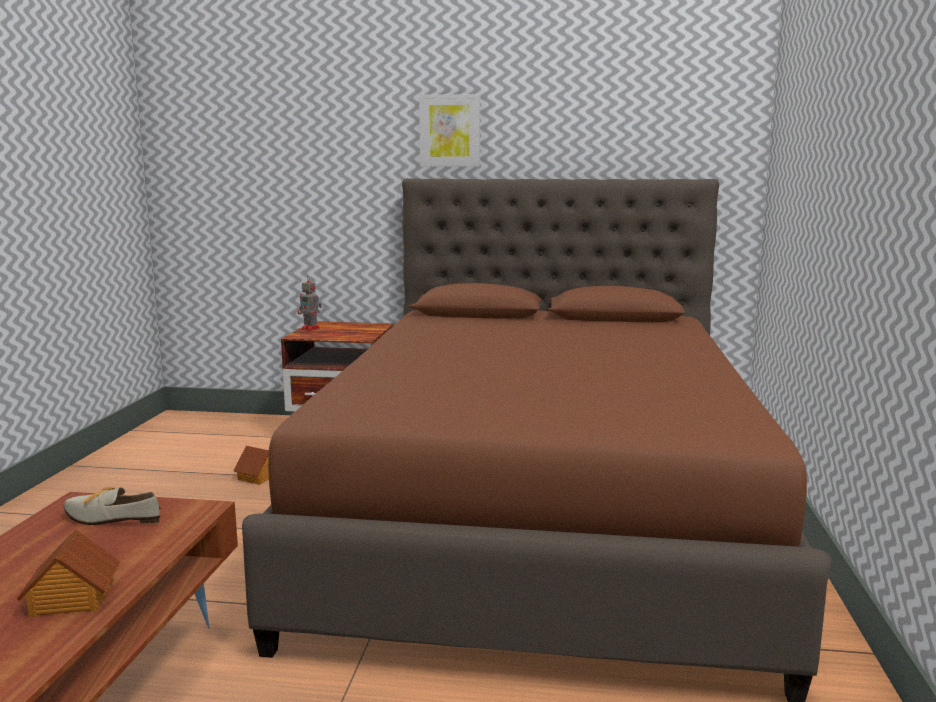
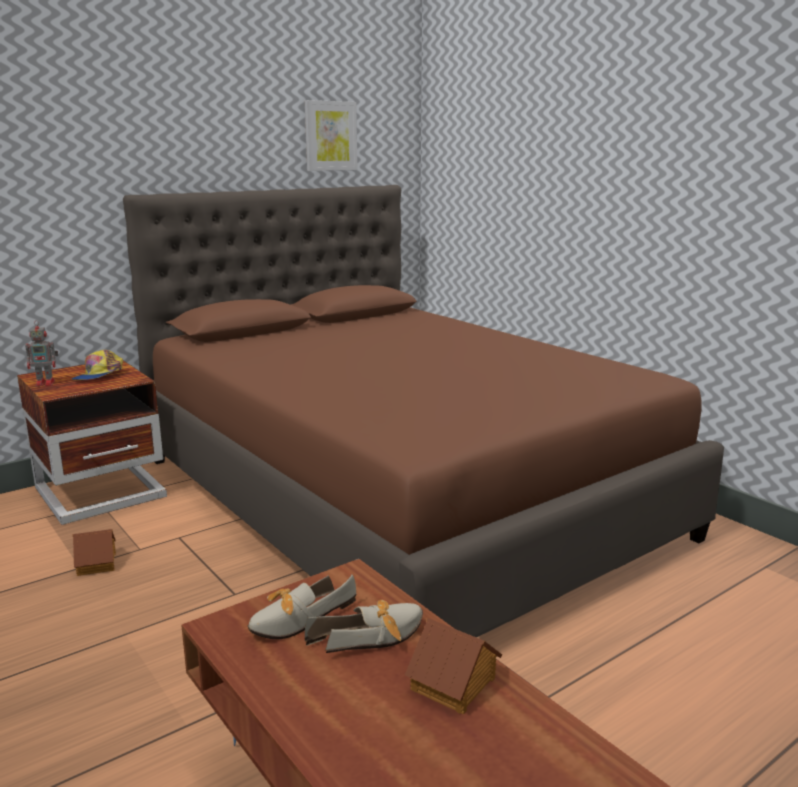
camera: 45 degrees left, 5 degrees up
picture [419,94,480,167] -> picture moved to [305,100,357,171]
none -> cap [72,350,123,380]
none -> shoe [304,600,423,653]

